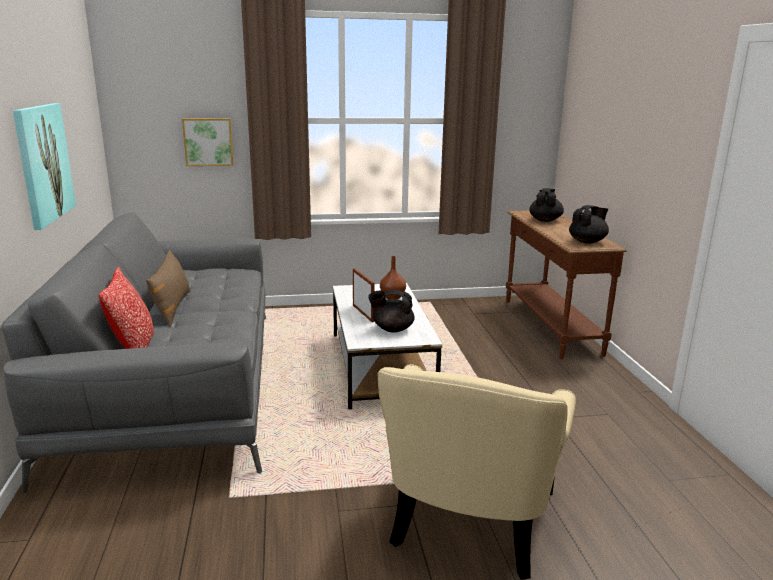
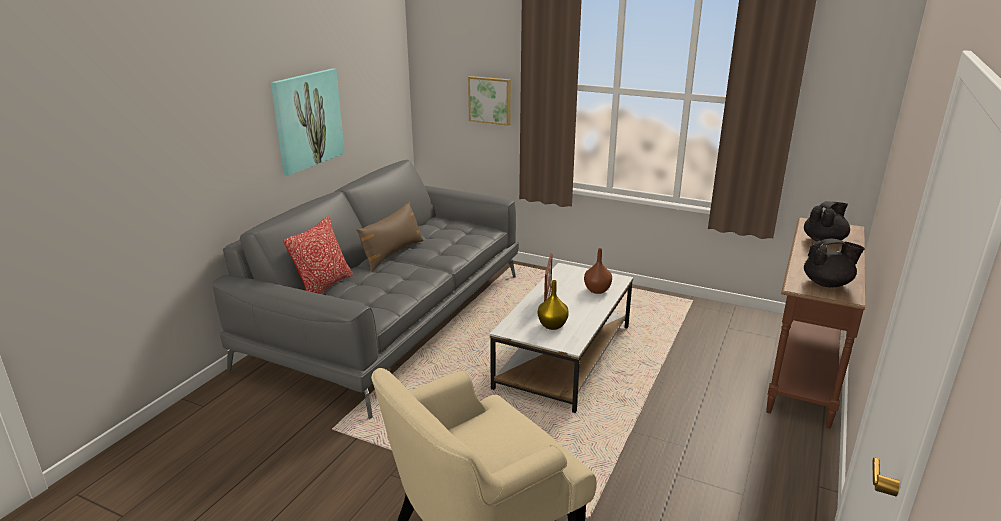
camera: 35 degrees right, 5 degrees up
black teapot [368,290,415,333] -> yellow vase [538,280,569,330]

